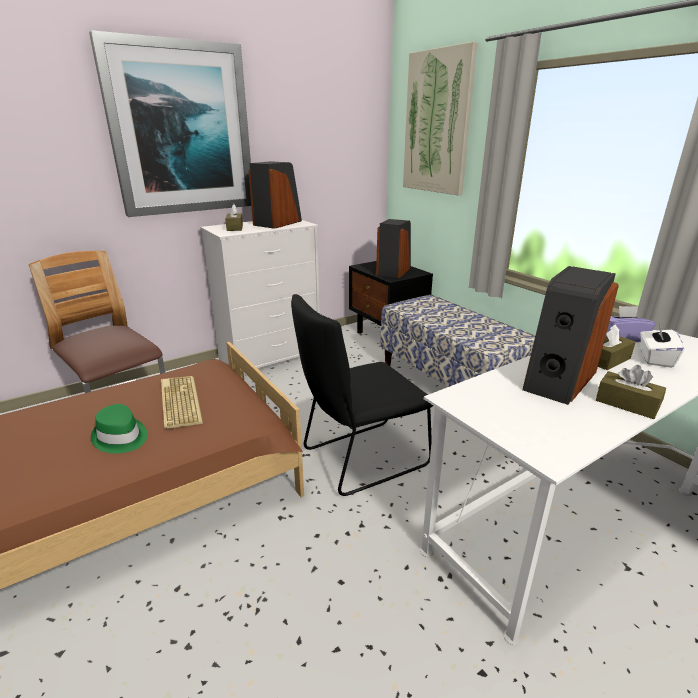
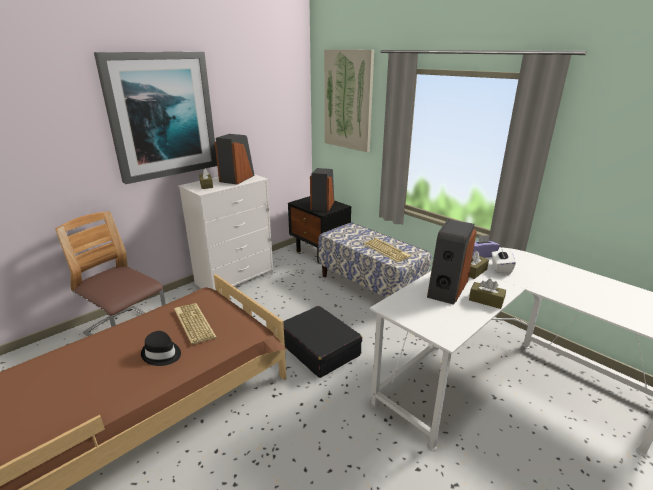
camera: 10 degrees left, 0 degrees up
green hat [91,404,148,454] -> black hat [141,331,181,366]
black chair [291,294,433,496] -> black suitcase [283,306,362,378]
none -> keyboard [364,238,411,262]

